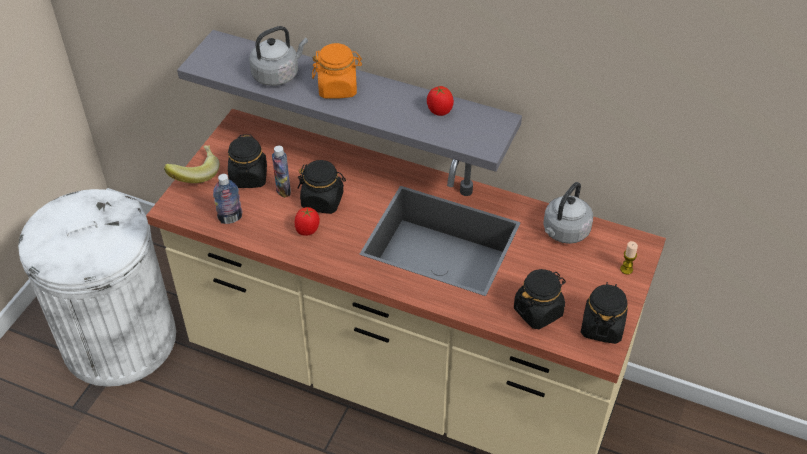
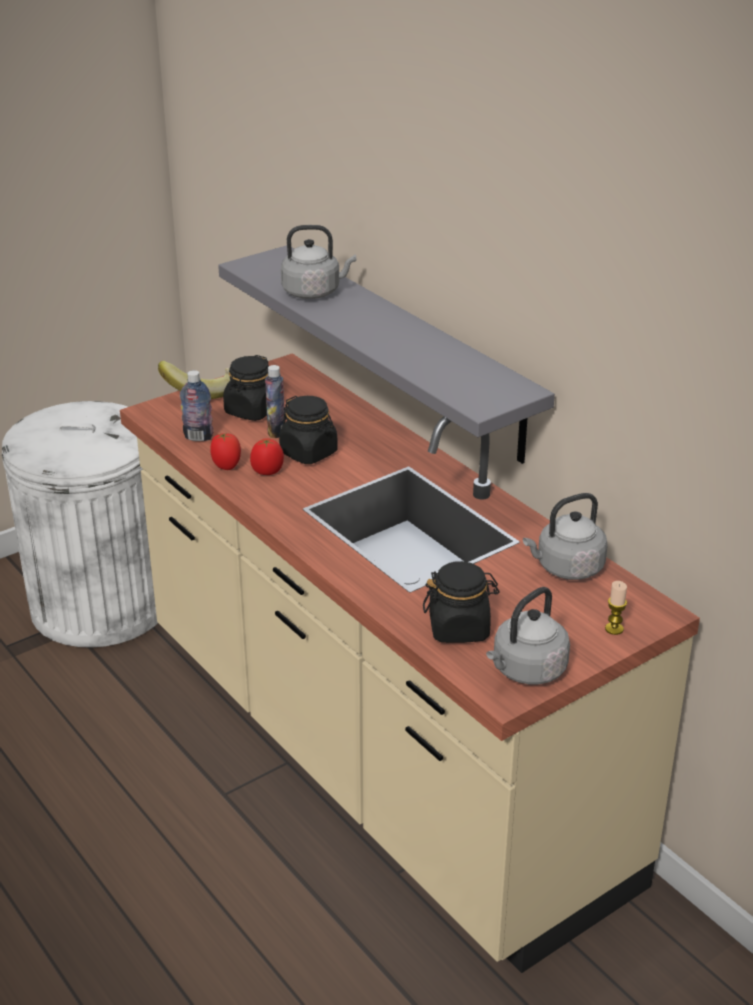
camera: 30 degrees right, 15 degrees down
orange jar [312,43,362,98] -> none
tomato [427,86,454,116] -> tomato moved to [210,433,241,470]
black jar [581,282,628,344] -> grey kettle [486,587,570,684]

